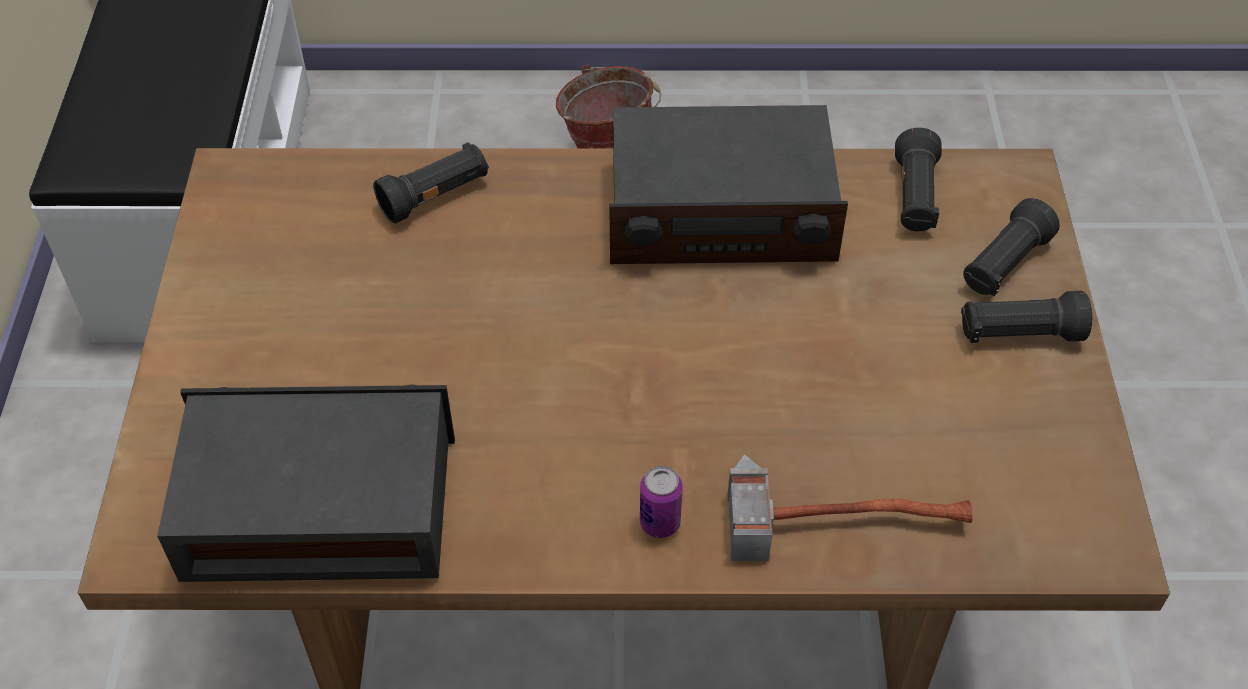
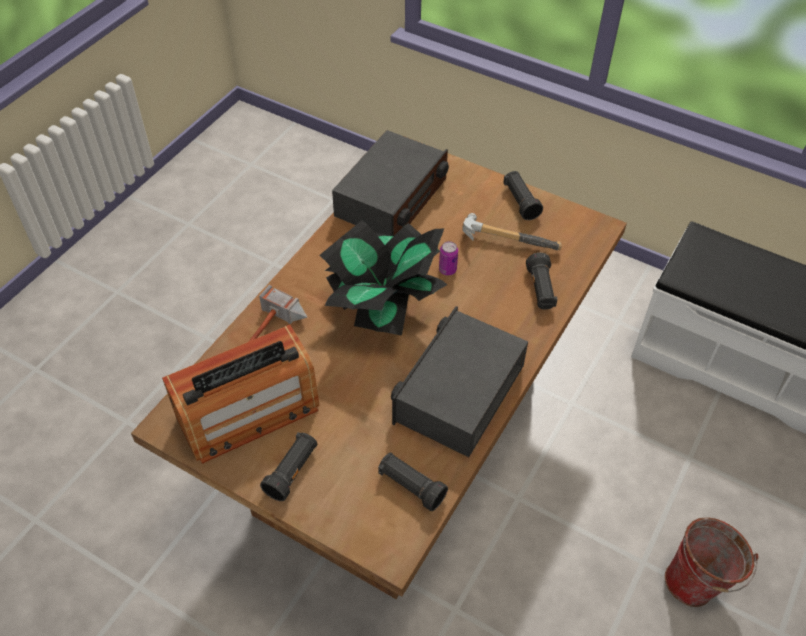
camera: 120 degrees right, 0 degrees up
can [640,466,683,538] -> can moved to [439,241,458,275]
black flashlight [963,198,1060,296] -> black flashlight moved to [503,171,543,220]
none -> radio [162,325,320,464]
none -> potted plant [319,220,447,336]
none -> hammer [462,213,562,250]

